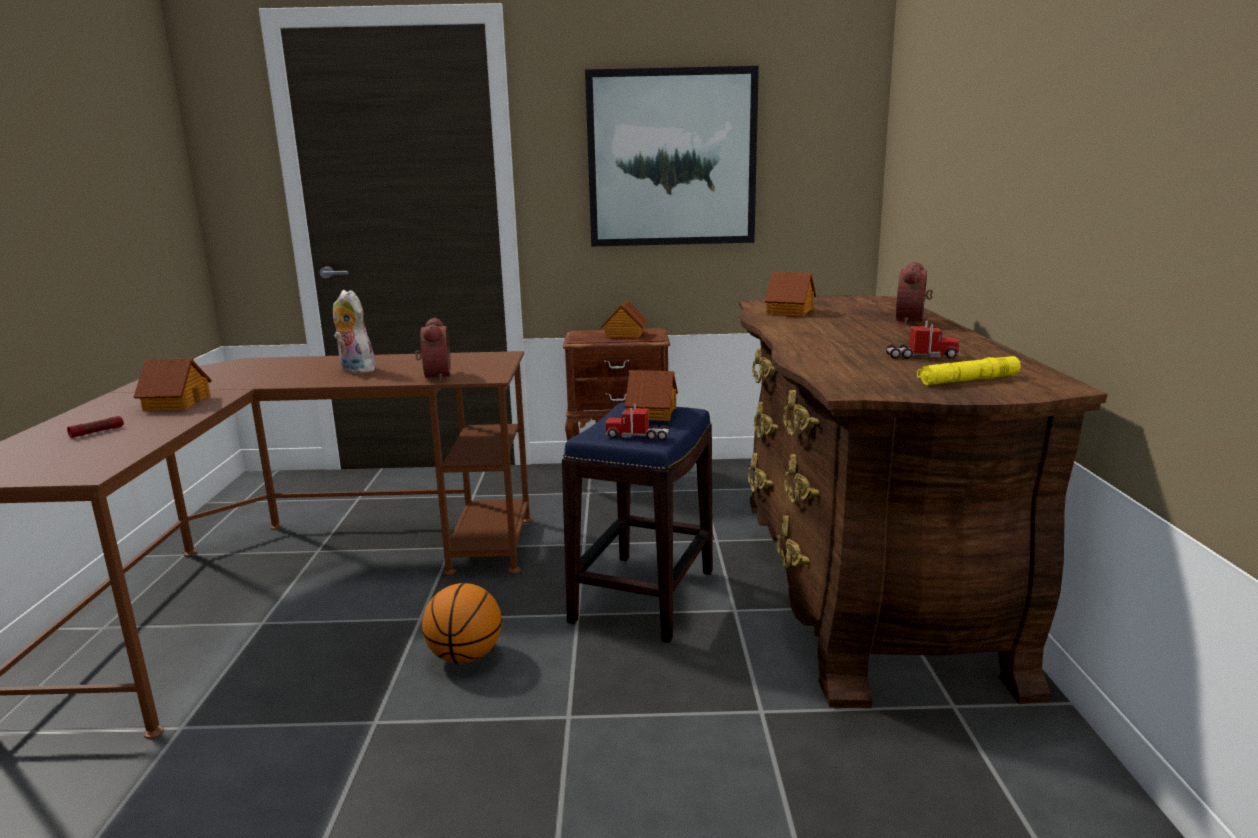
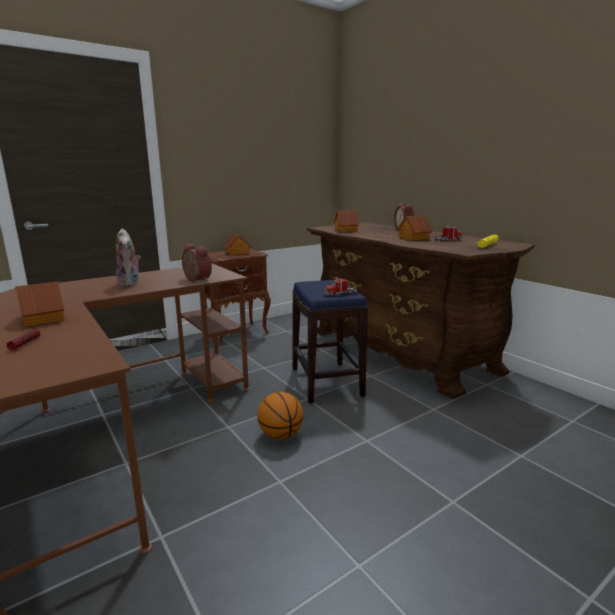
camera: 35 degrees left, 0 degrees up
plush toy [333,290,377,373] -> plush toy turned 120 degrees counterclockwise [116,229,141,287]
picture [585,66,759,247] -> none
toy house [625,370,678,421] -> toy house moved to [397,215,433,240]

